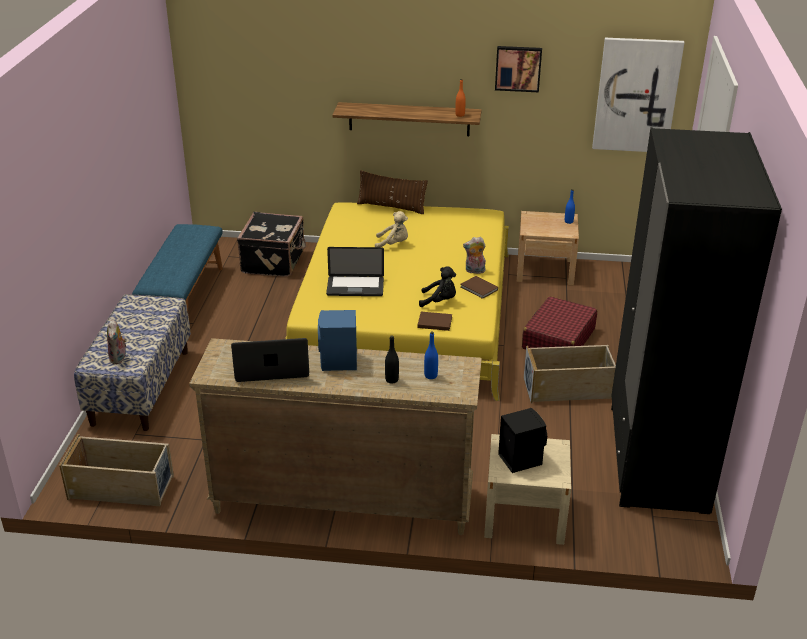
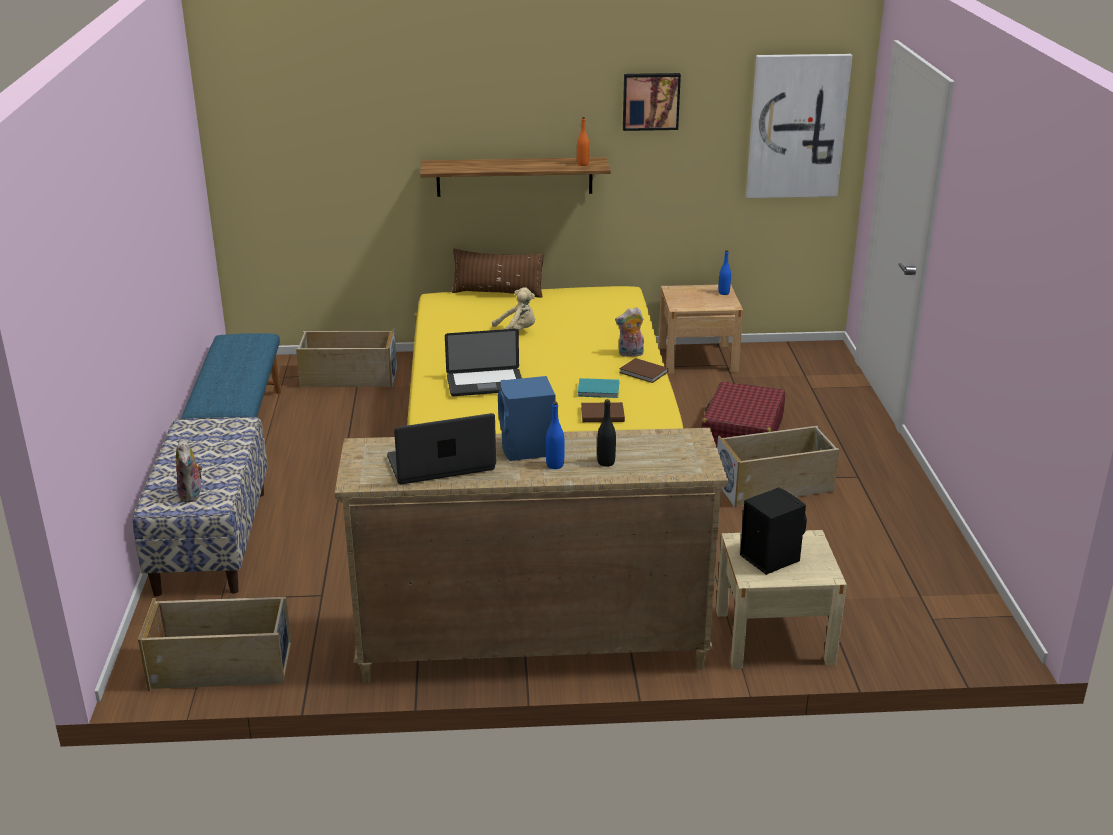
camera: 10 degrees left, 5 degrees down
black suitcase [237,212,306,277] -> beige storage box [296,328,397,388]
black plush toy [419,267,456,307] -> turquoise book [578,378,619,398]
blue bottle [424,331,438,379] -> blue bottle moved to [546,402,565,469]
black wardrobe [611,127,782,514] -> none

